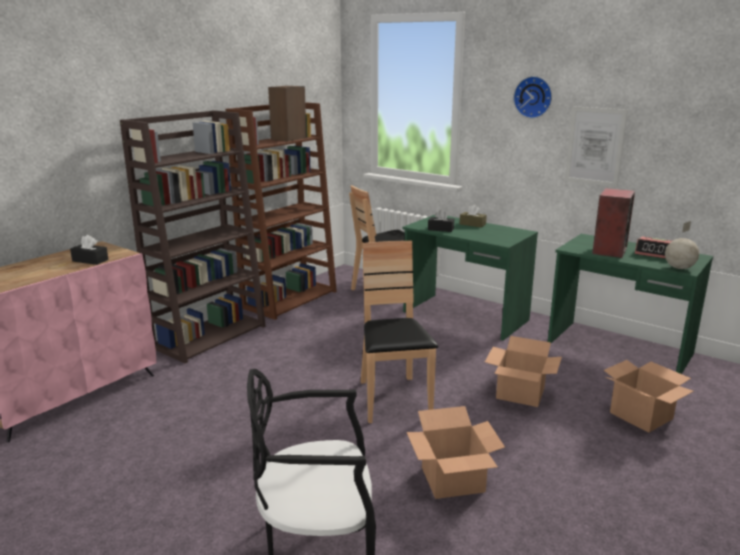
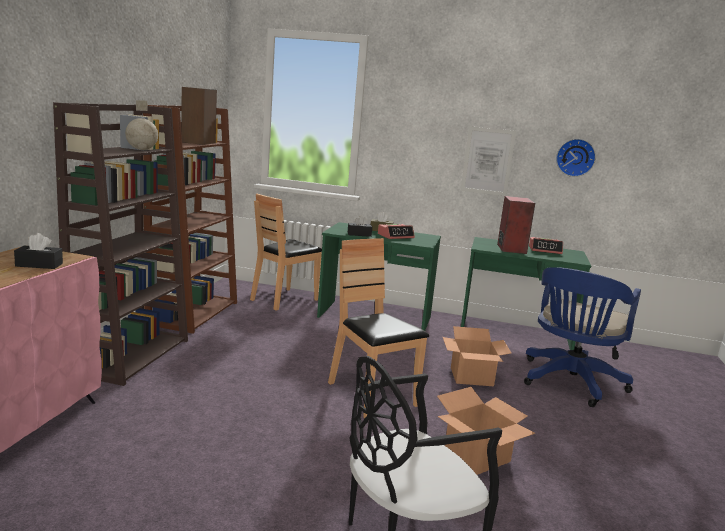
camera: 25 degrees left, 5 degrees down
wall clock [513,76,552,118] -> wall clock moved to [556,139,596,177]
cardboard box [604,360,694,433] -> blue office chair [524,267,641,407]
globe [665,221,699,269] -> globe moved to [125,100,158,150]
none -> alarm clock [378,224,415,239]

